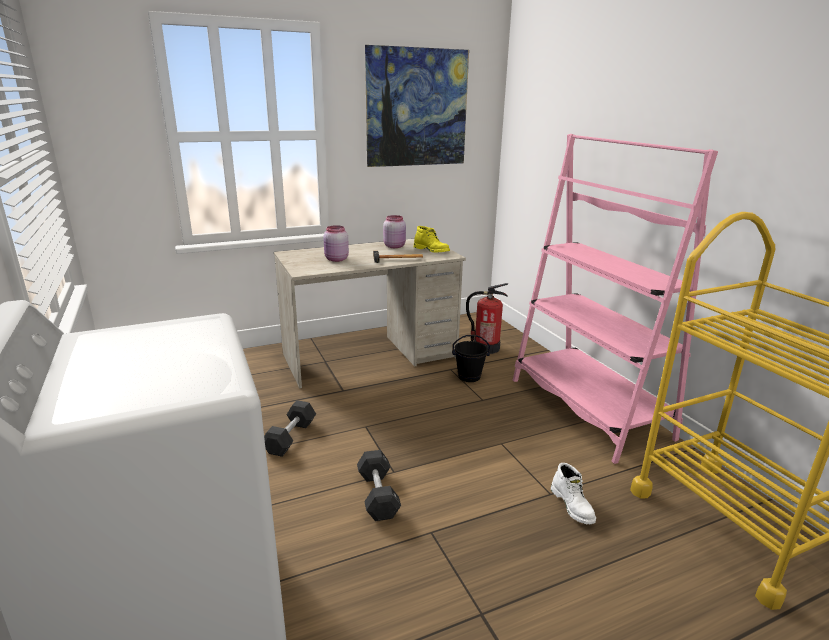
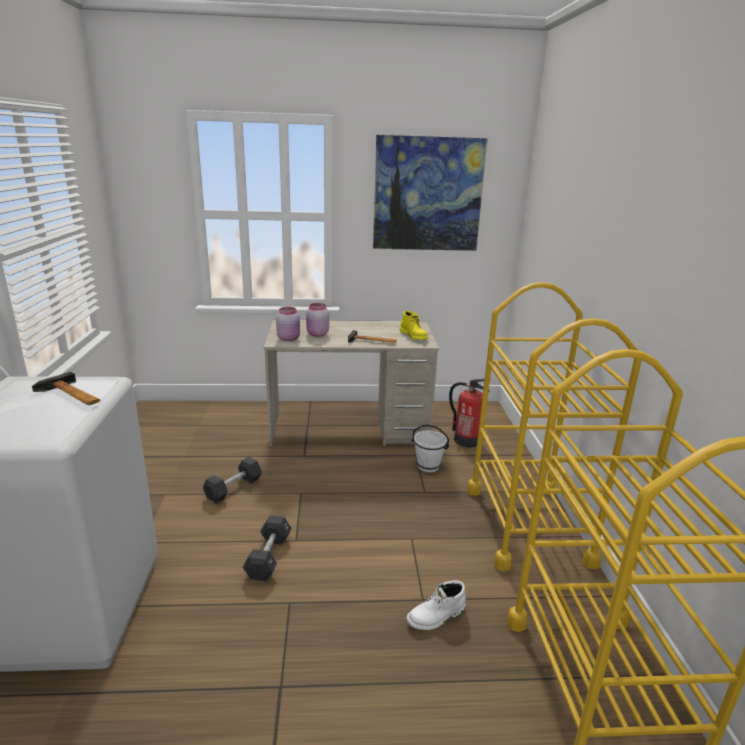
camera: 20 degrees right, 0 degrees up
pink jar [383,215,406,248] -> pink jar moved to [276,307,300,341]
black bucket [452,335,490,382] -> white bucket [411,425,449,472]
pink bookcase [513,134,718,464] -> yellow cart [467,282,642,571]
white boot [551,463,596,524] -> white boot turned 60 degrees clockwise [407,580,466,630]
none -> hammer [32,372,100,405]

